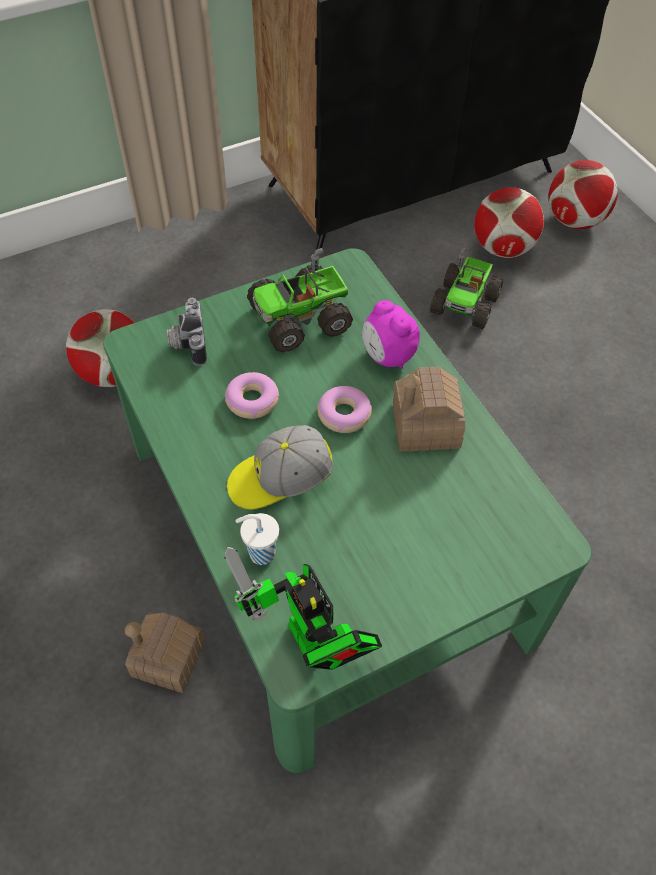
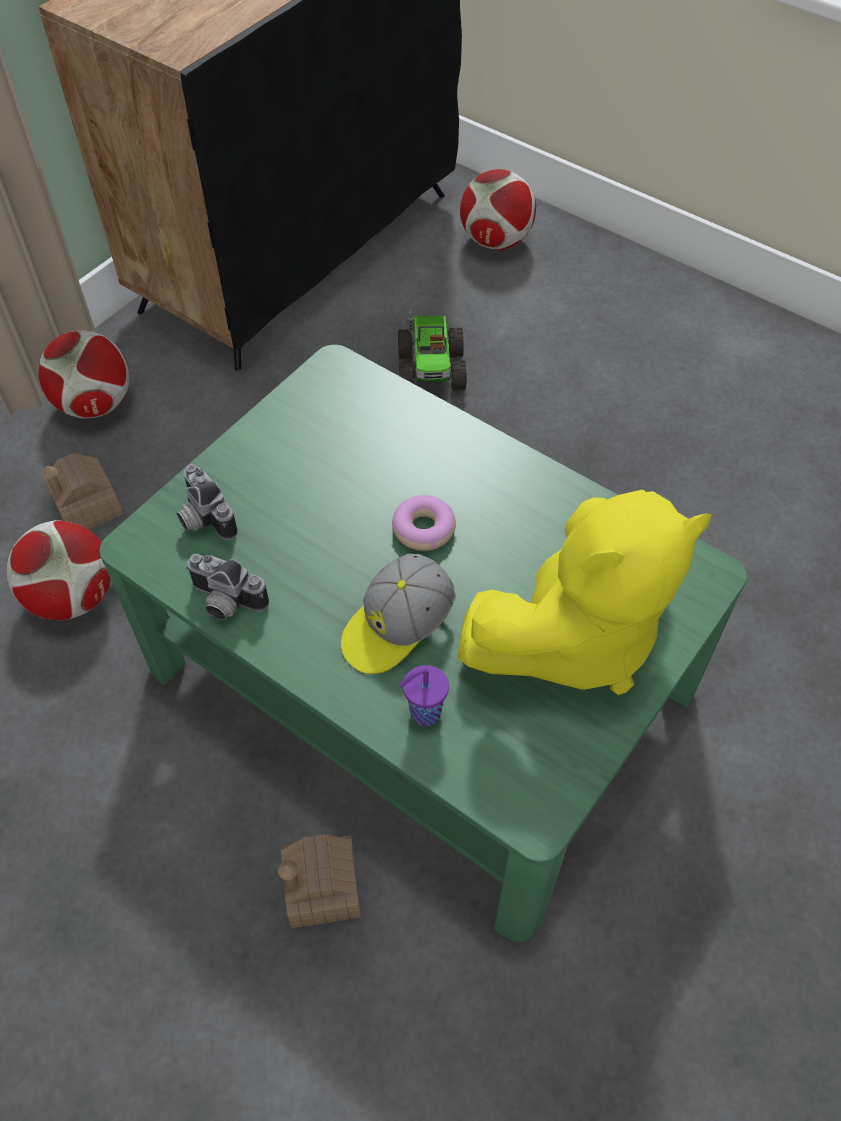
camera: 25 degrees left, 0 degrees up
toy robot [224,547,382,670] -> none
donut [225,372,280,419] -> none
white cup [235,513,279,565] -> purple cup [399,665,449,726]
toy truck [247,248,353,353] -> none
alarm clock [362,300,420,369] -> none
toy house [393,367,465,452] -> toy house moved to [41,453,124,529]
football [474,187,544,258] -> football moved to [39,331,130,419]
none -> camera [185,553,269,620]
none -> yellow plush toy [457,489,712,695]

